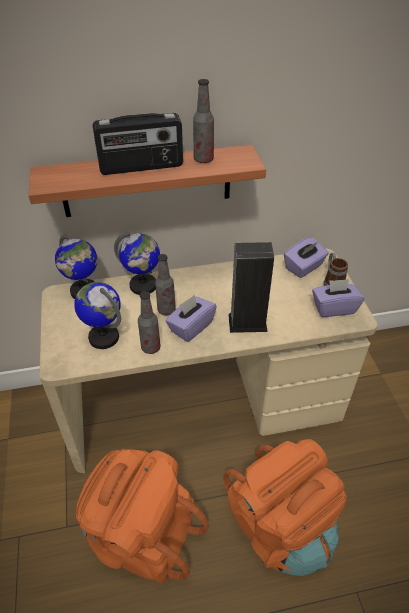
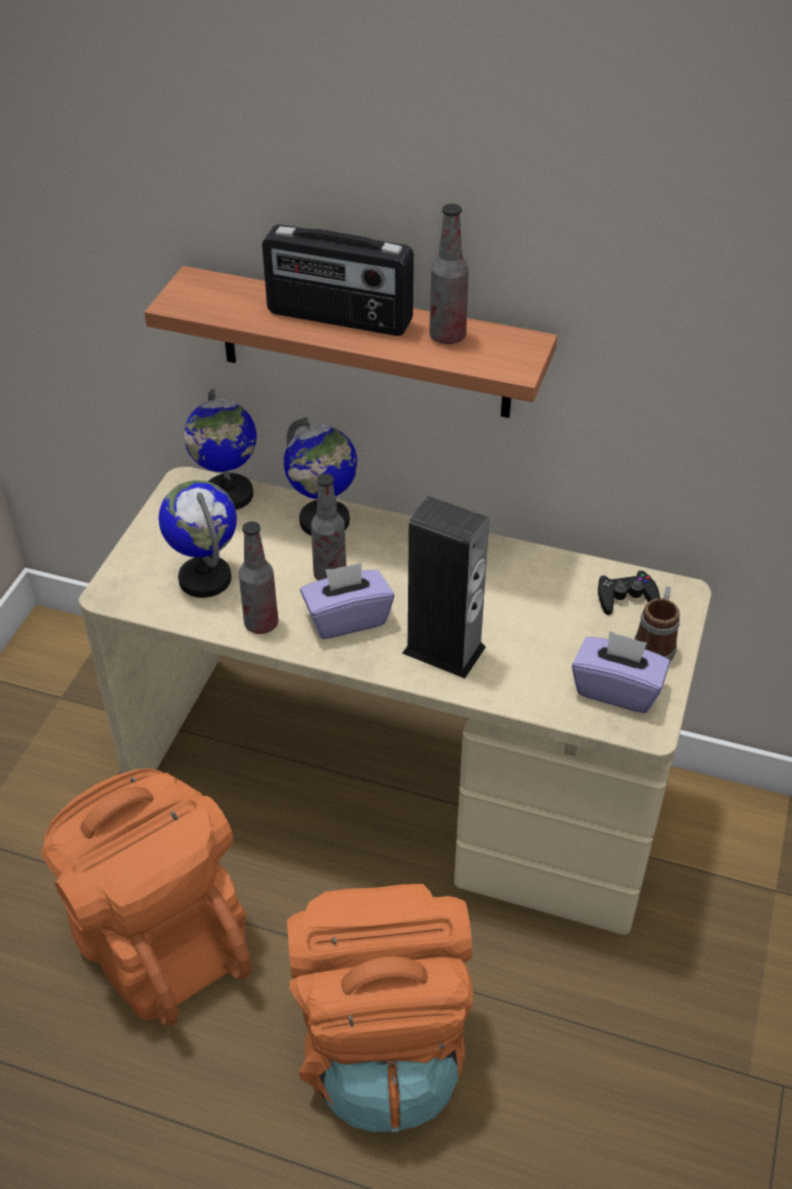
camera: 30 degrees right, 0 degrees up
purple tissue box [284,237,329,278] -> black game controller [598,570,660,615]

